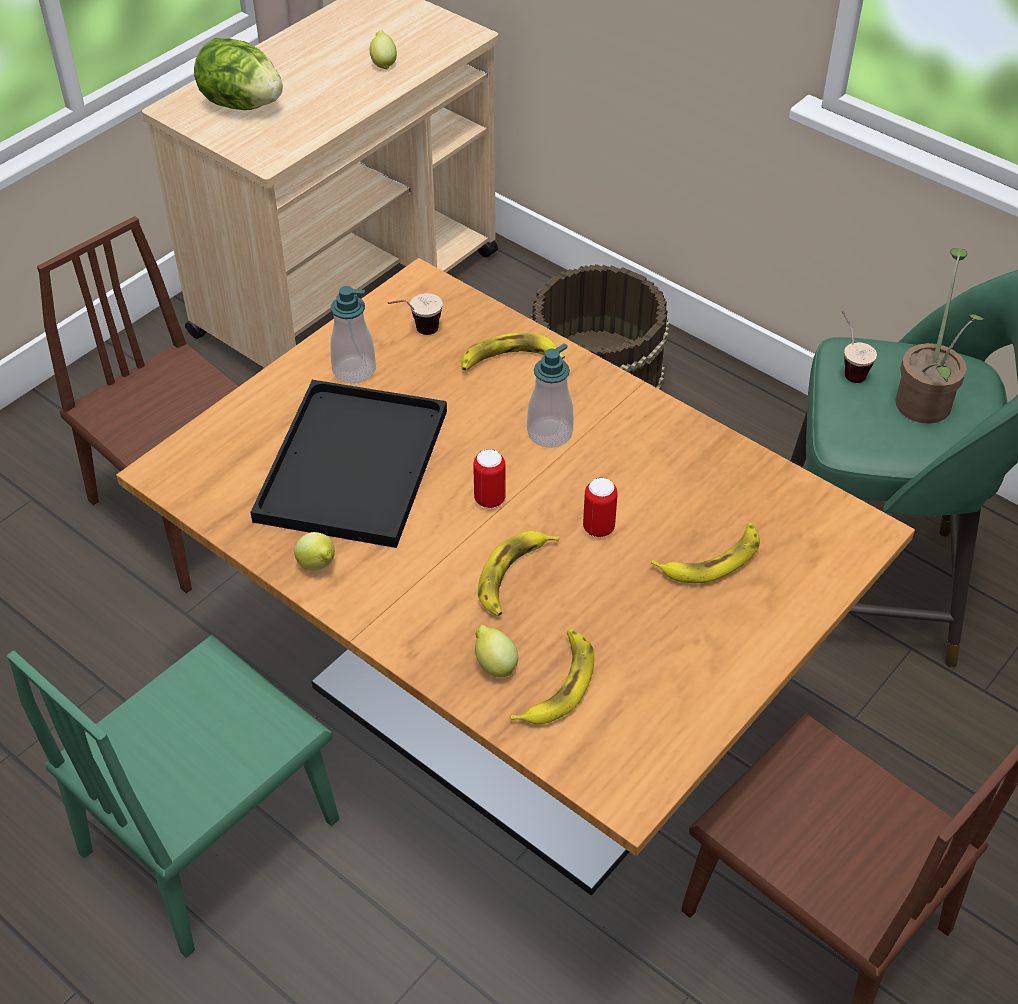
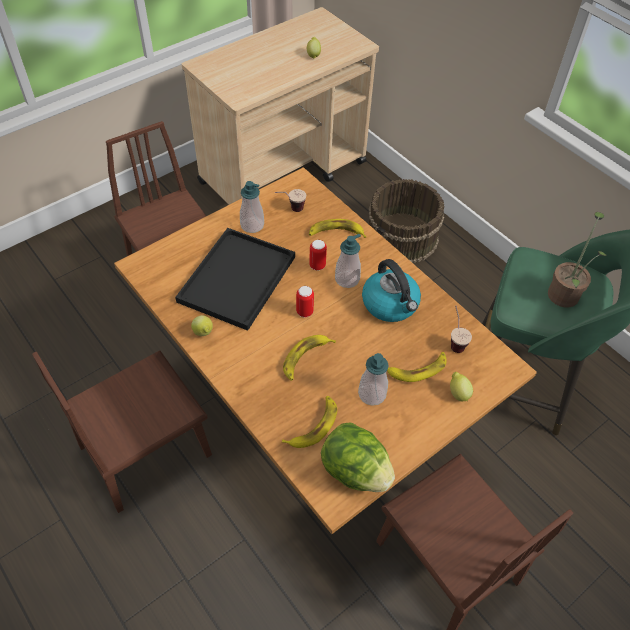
camera: 10 degrees right, 5 degrees up
green chair [7,635,339,958] -> brown chair [32,350,212,513]
lettuce [194,38,283,110] -> lettuce moved to [321,422,395,492]
lemon [475,625,518,677] -> lemon moved to [450,372,473,402]
can [583,478,618,537] -> can moved to [309,240,327,270]
cup [842,310,877,383] -> cup moved to [451,306,472,353]
none -> soap dispenser [358,353,389,406]
none -> kettle [362,259,421,322]

